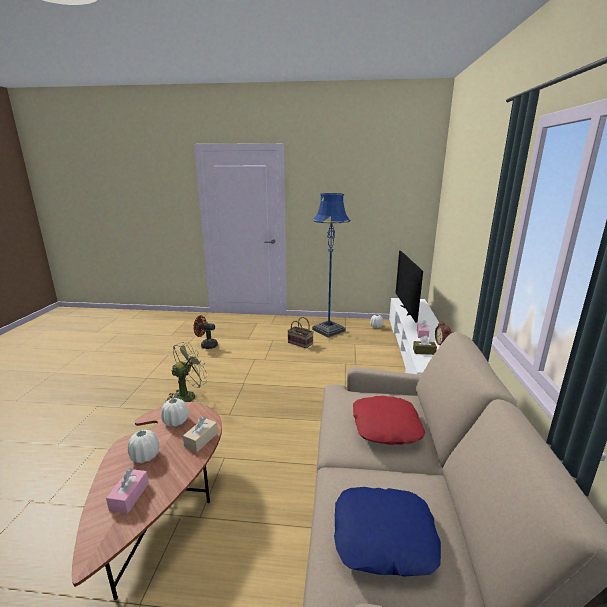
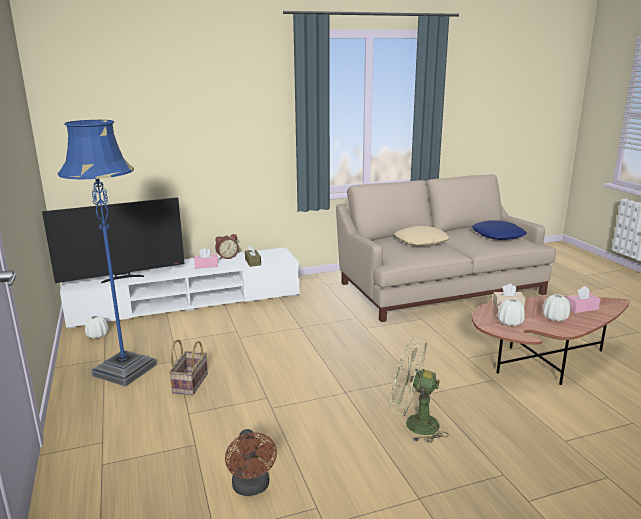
camera: 115 degrees left, 0 degrees up
red pillow [353,396,425,445] -> beige pillow [395,226,450,246]

